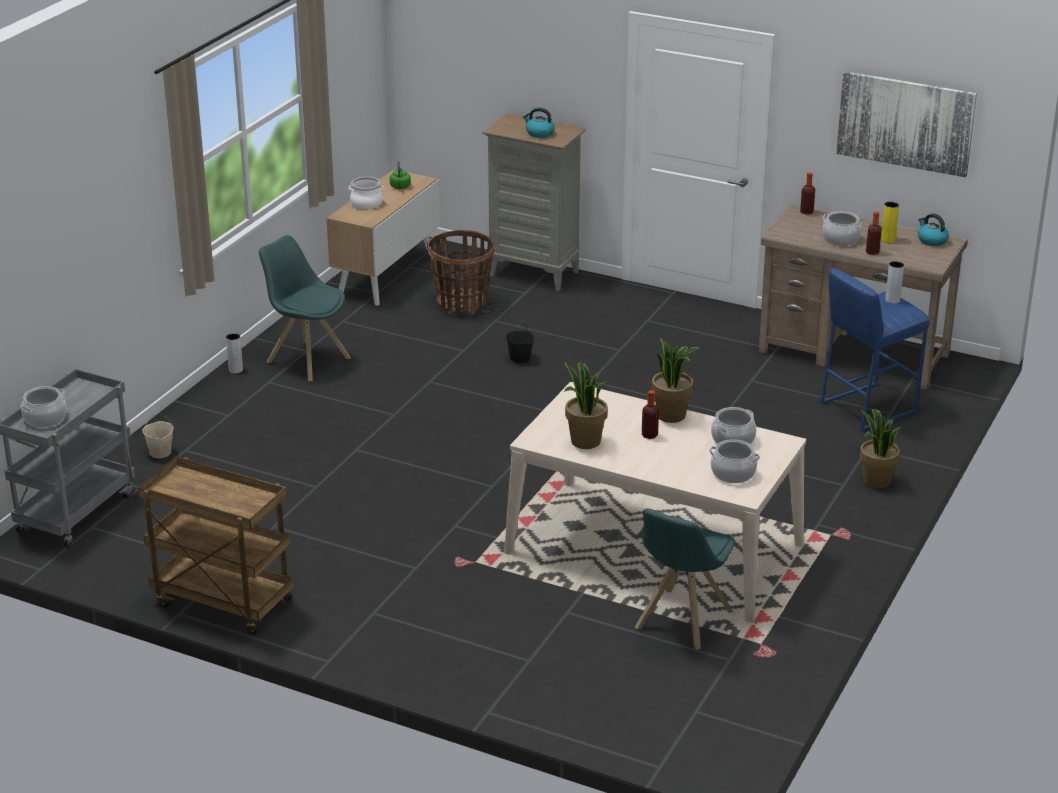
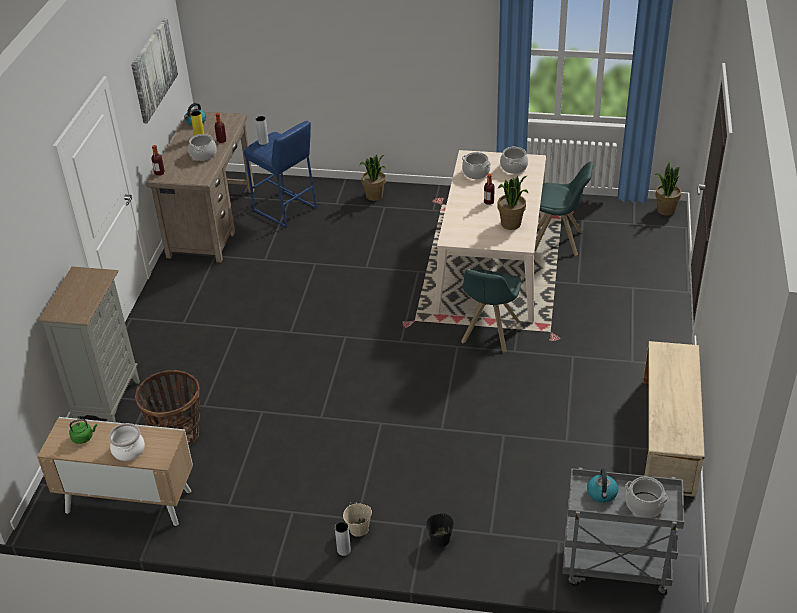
camera: 105 degrees left, 10 degrees up
brown cart [138,456,294,635] -> beige bench [643,341,705,497]
beige bucket [142,413,174,458] -> beige bucket moved to [343,502,372,537]
turquoise chair [259,235,351,382] -> turquoise chair moved to [461,269,522,352]
black bucket [506,322,534,364] -> black bucket moved to [426,513,454,547]
kettle [523,108,555,138] -> kettle moved to [587,469,618,503]
potted plant [652,338,700,423] -> potted plant moved to [655,161,681,216]

